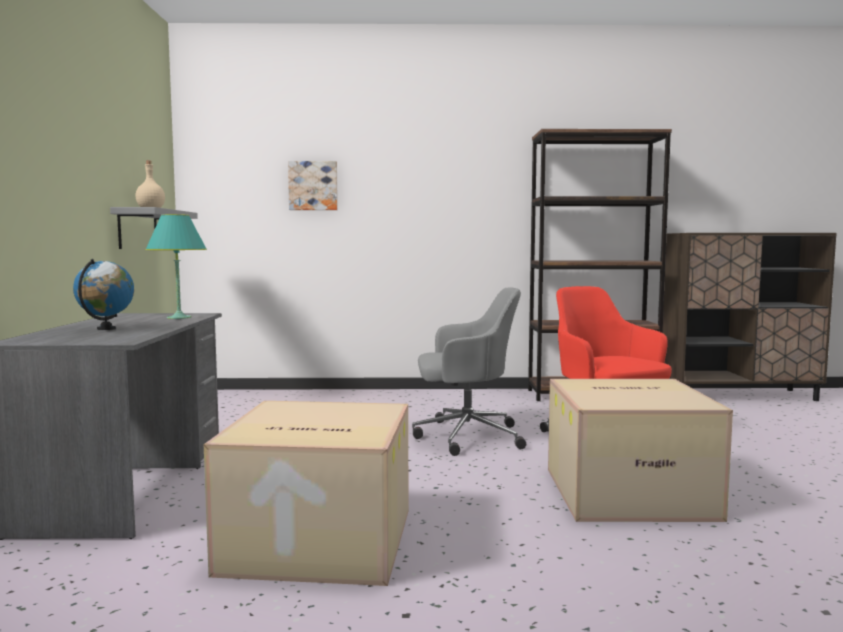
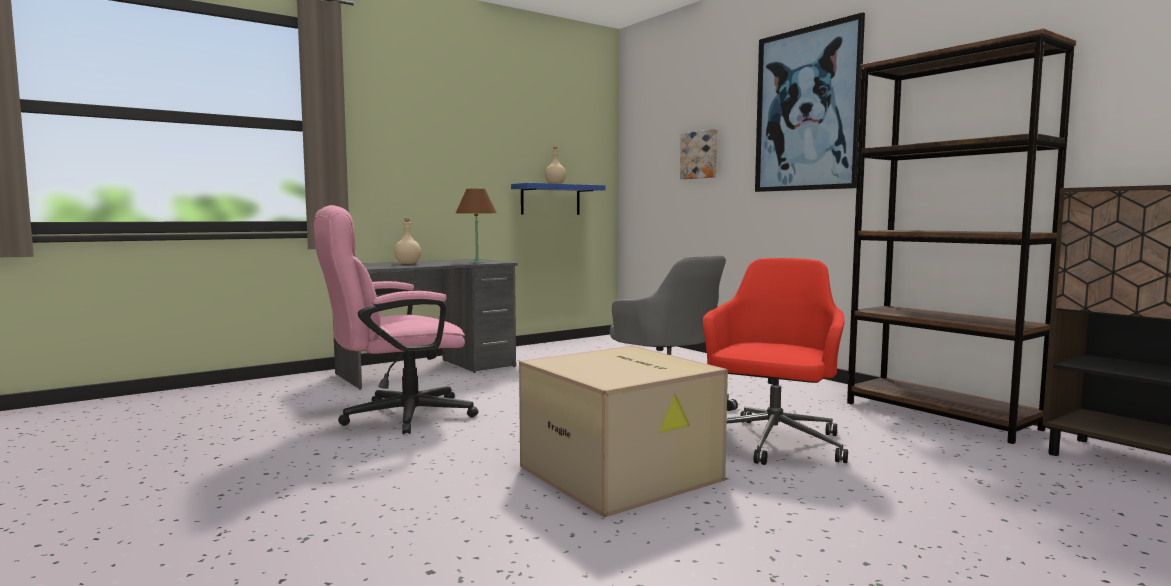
camera: 55 degrees right, 0 degrees up
globe [73,259,134,330] -> beige bottle [394,219,421,264]
grey shelf [110,207,198,249] -> blue shelf [511,183,606,215]
turquoise table lamp [145,214,207,319] -> brown table lamp [455,188,497,263]
cardboard box [204,401,408,586] -> pink office chair [314,205,478,434]
none -> picture [755,12,865,192]

